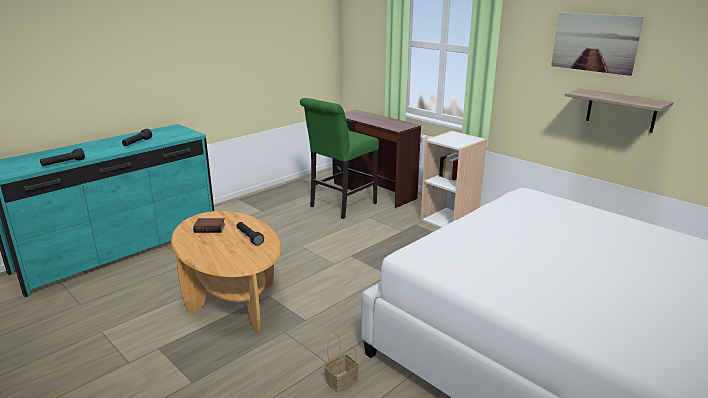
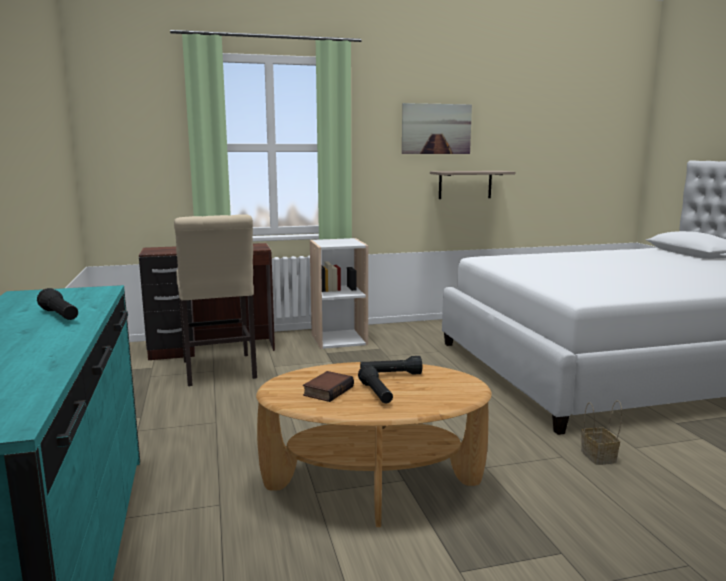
camera: 60 degrees left, 10 degrees down
black flashlight [40,148,85,166] -> black flashlight moved to [358,365,393,403]
green stool [300,98,379,219] -> beige stool [174,214,257,386]

